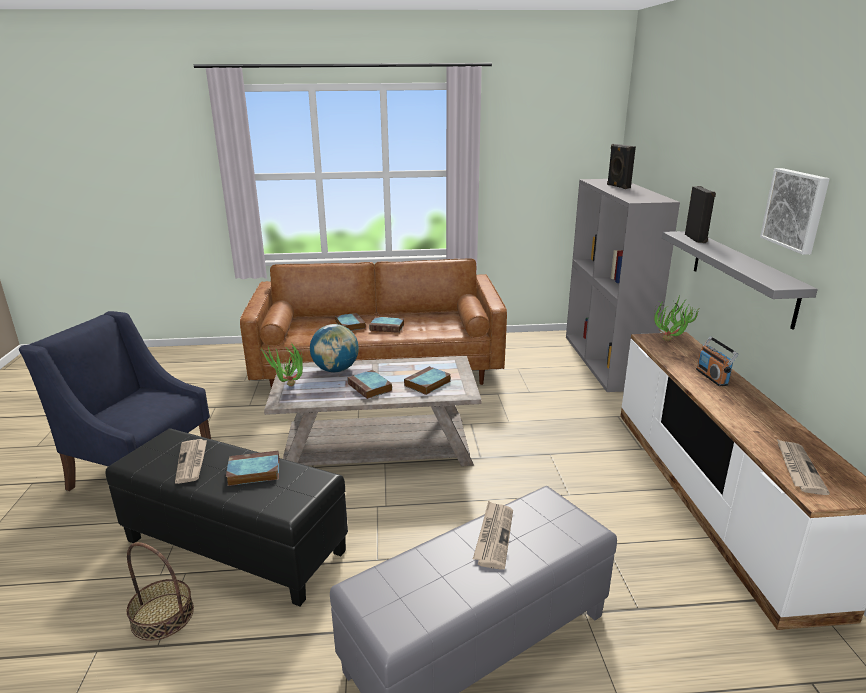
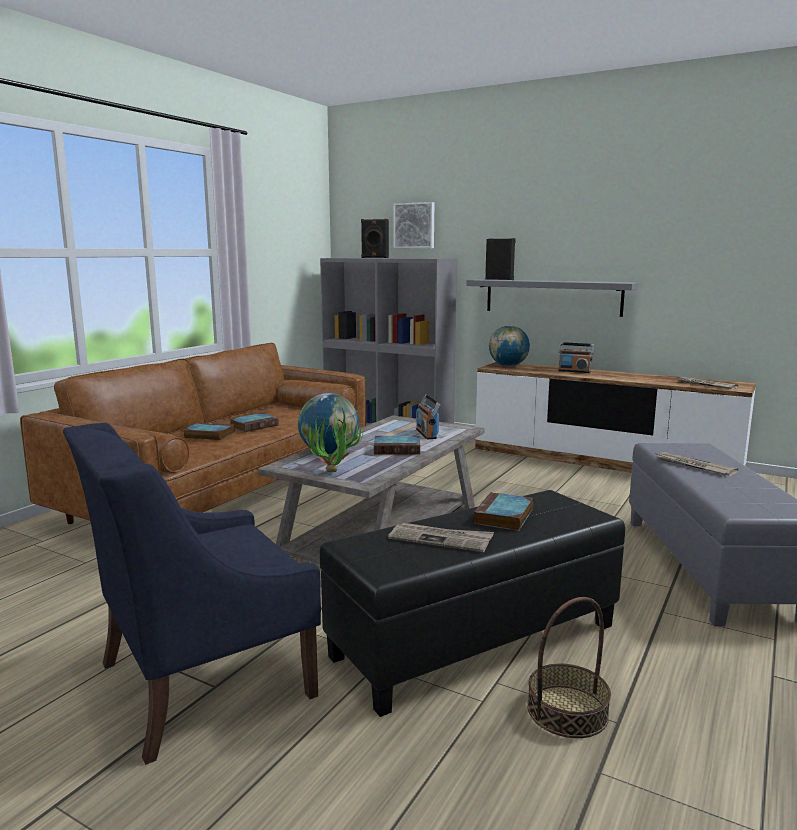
camera: 55 degrees left, 10 degrees down
book [404,366,451,395] -> radio [416,395,441,439]
potted plant [654,296,699,341] -> globe [489,326,530,366]
picture [760,168,830,255] -> picture moved to [393,202,434,248]

